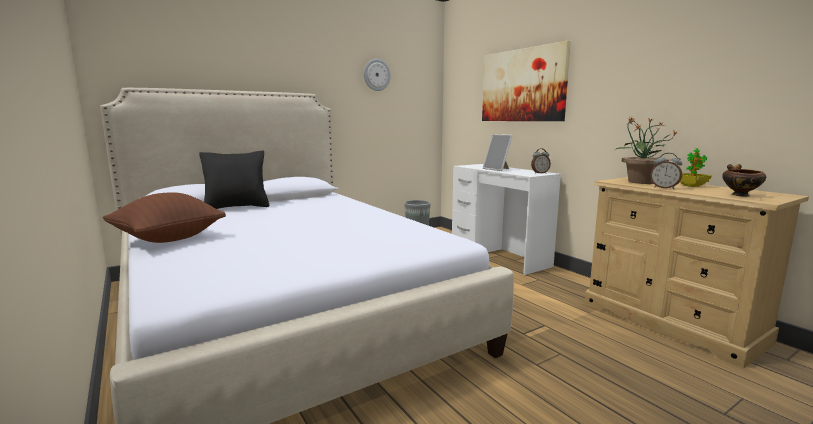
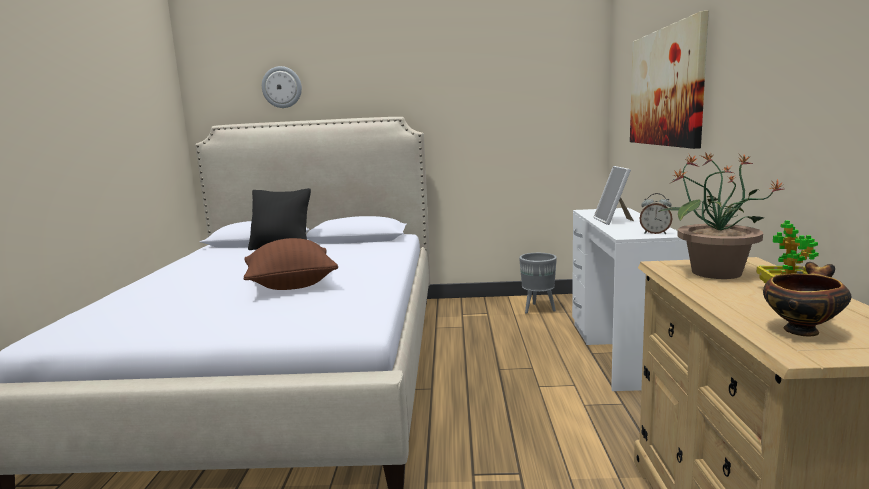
camera: 35 degrees right, 0 degrees up
brown pillow [103,192,226,243] -> brown pillow moved to [243,238,338,290]
wall clock [364,59,391,91] -> wall clock moved to [262,66,302,108]
alarm clock [650,153,682,189] -> none

